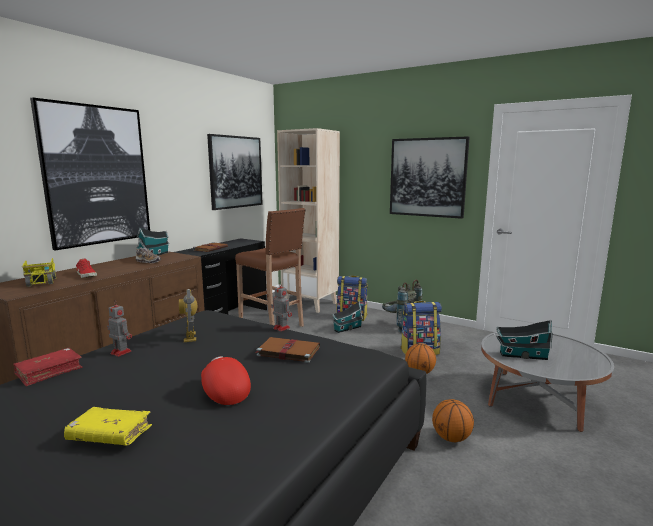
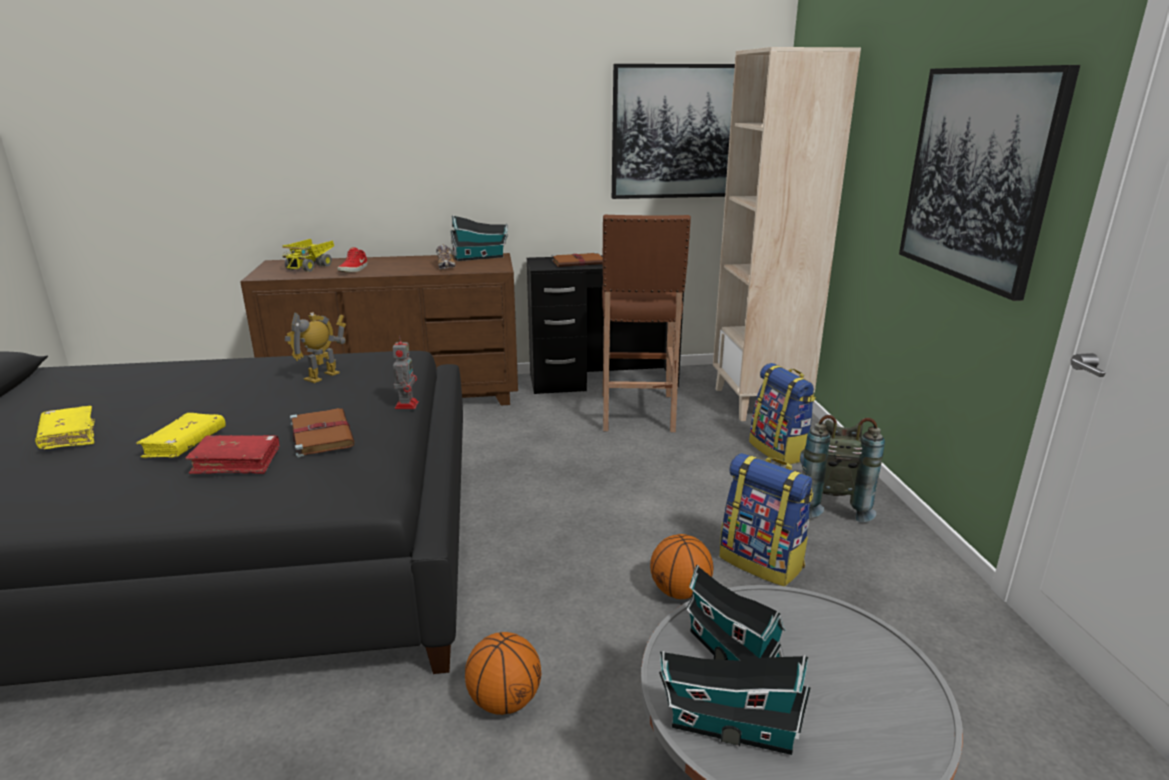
camera: 50 degrees right, 10 degrees up
red book [14,348,82,386] -> red book moved to [185,435,280,474]
picture [30,98,150,250] -> none
toy robot [107,300,132,357] -> none
red cap [201,356,251,405] -> yellow book [136,413,226,458]
toy house [332,301,363,333] -> toy house moved to [659,651,811,755]

